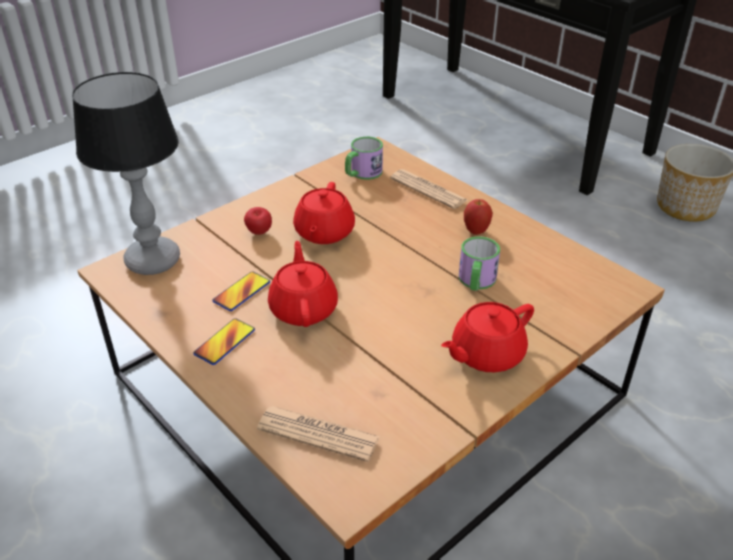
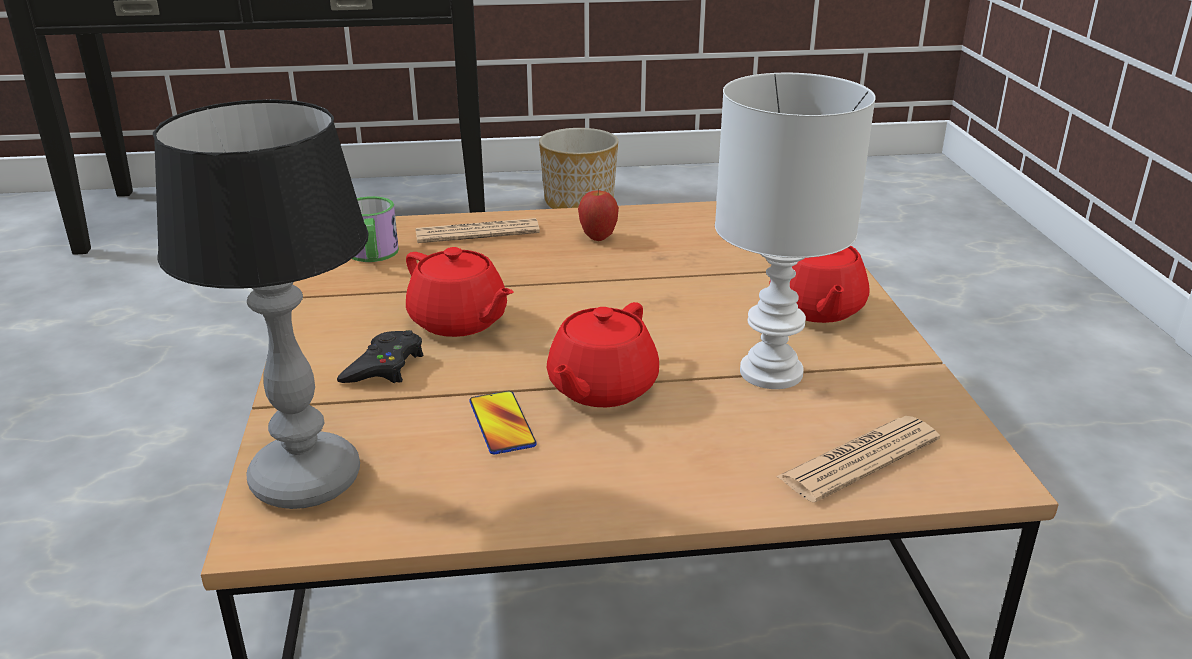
camera: 55 degrees left, 10 degrees down
phone [194,318,255,365] -> none
apple [244,207,272,235] -> black game controller [337,330,424,383]
red teapot [268,241,338,327] -> red teapot turned 90 degrees counterclockwise [547,302,659,407]
mug [459,236,500,291] -> none
none -> white table lamp [715,73,876,389]

